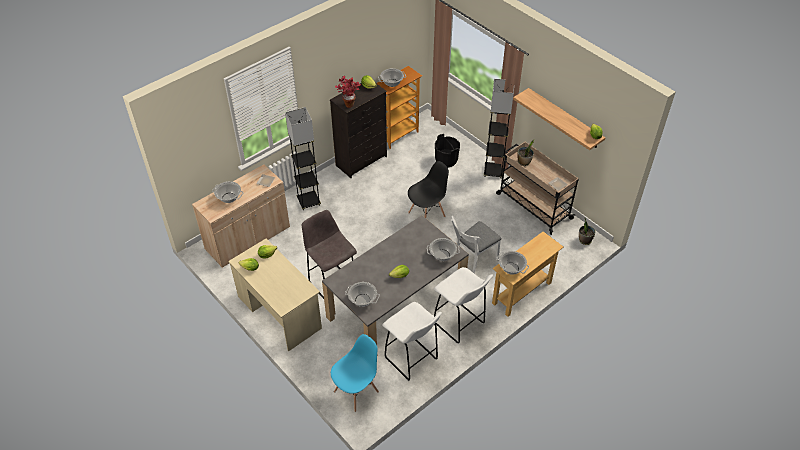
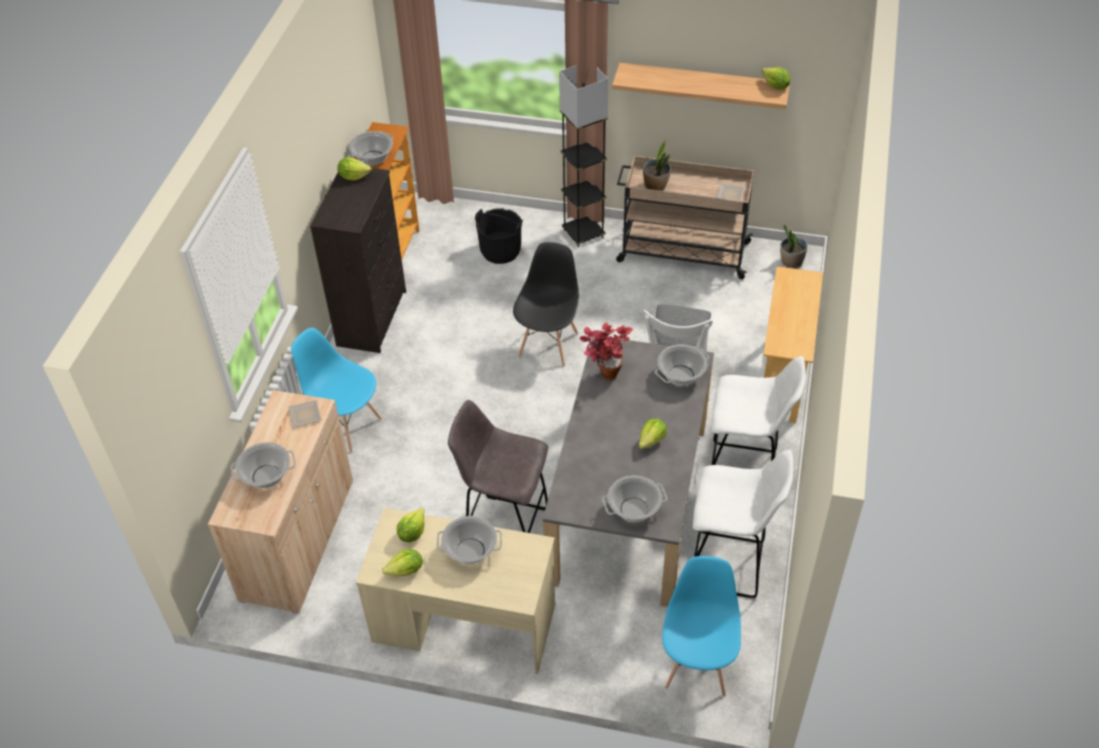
camera: 35 degrees left, 0 degrees up
grey floor lamp [285,107,321,210] -> blue chair [291,328,382,453]
potted plant [335,76,361,108] -> potted plant moved to [580,322,633,380]
cooking pot [496,251,529,275] -> cooking pot moved to [437,516,502,564]

